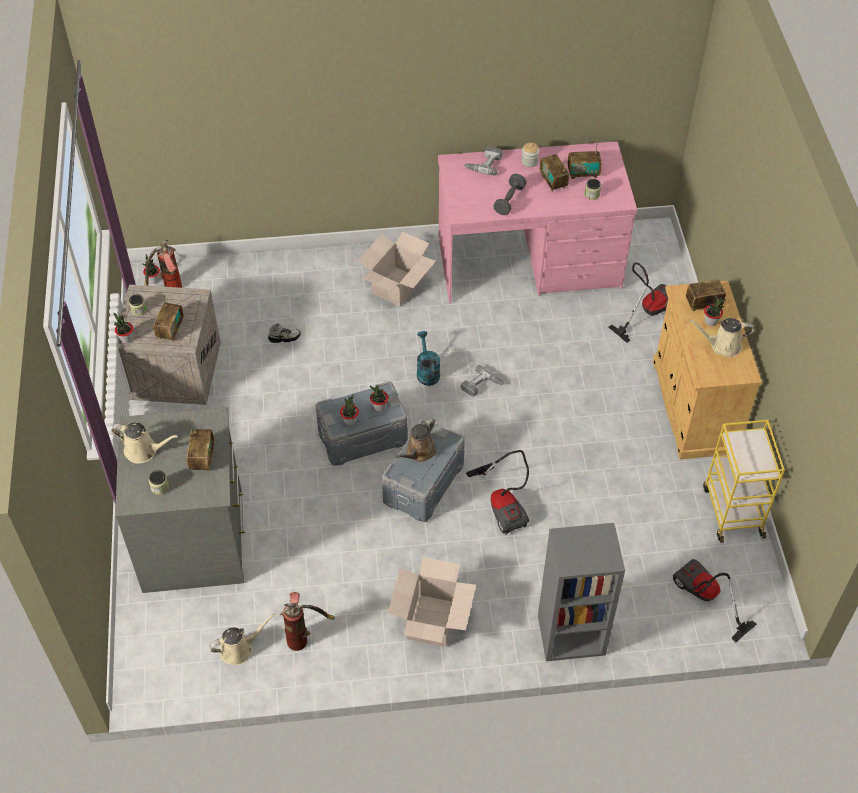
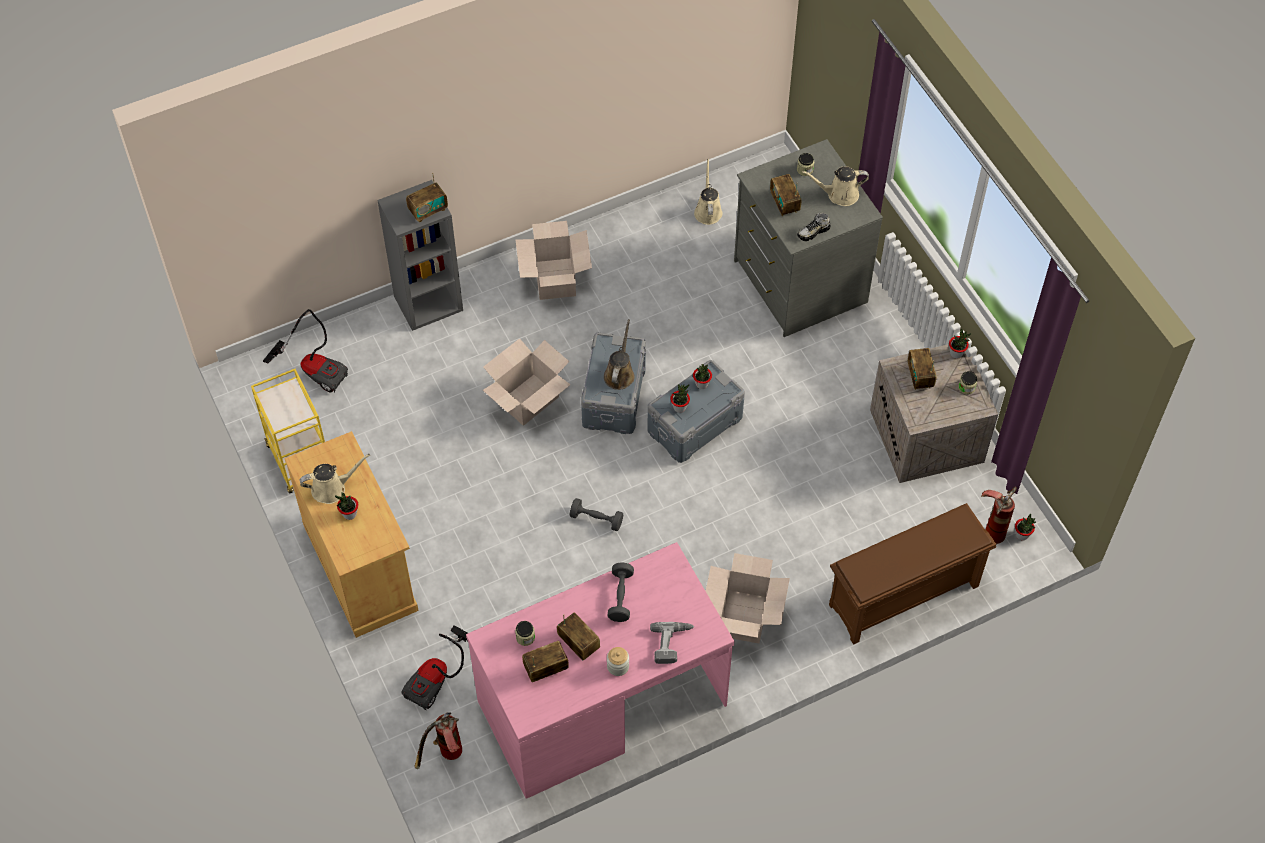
camera: 160 degrees right, 5 degrees up
beige watering can [209,614,275,665] -> beige watering can turned 135 degrees clockwise [694,159,723,225]
shoe [268,323,301,343] -> shoe moved to [797,213,831,241]
fire extinguisher [280,592,335,651] -> fire extinguisher moved to [415,712,462,769]
turquoise watering can [417,331,440,386] -> none
power drill [461,365,504,396] -> grey dumbbell [570,498,623,531]
vacuum cleaner [466,450,529,535] -> cardboard box [483,338,571,426]
radio [686,279,726,311] -> radio moved to [406,173,448,223]
none -> brown shoe rack [829,503,996,645]

